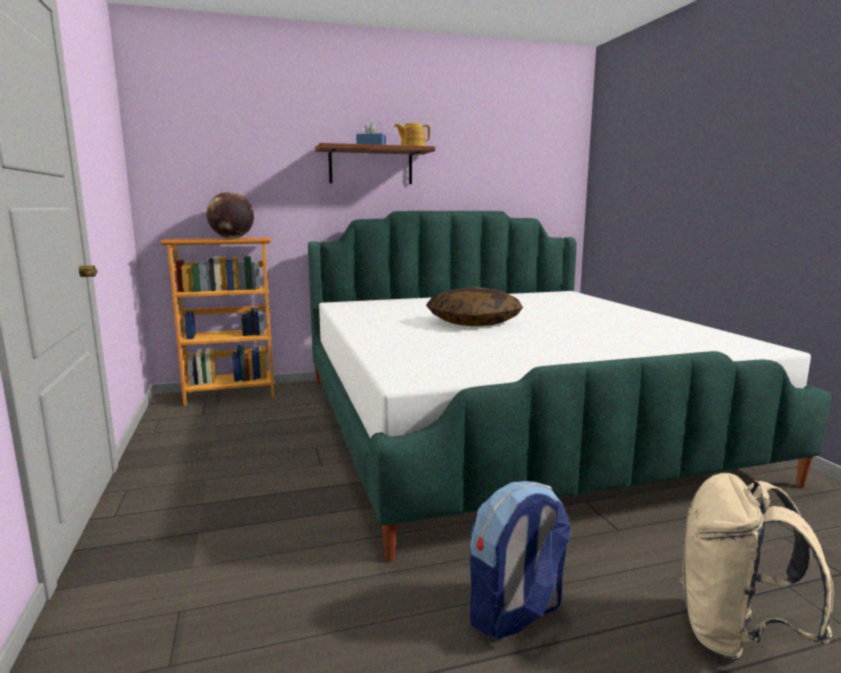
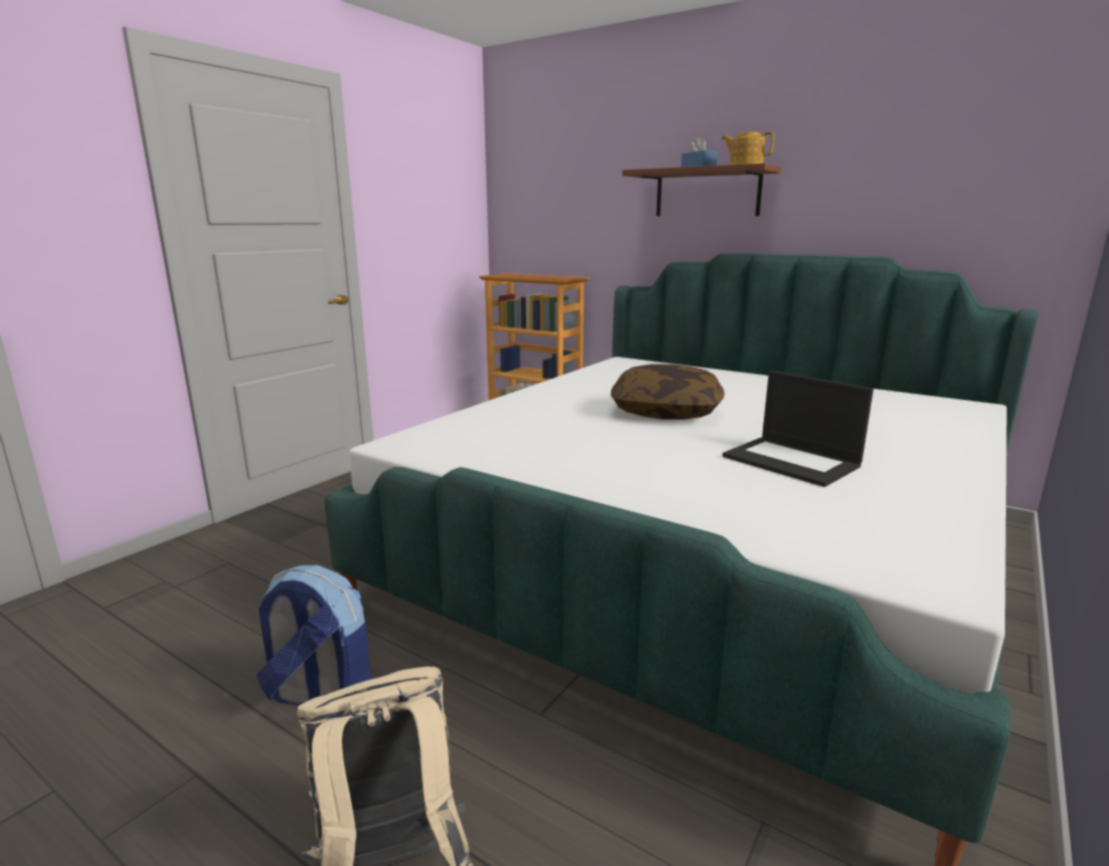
camera: 50 degrees right, 5 degrees up
globe [207,192,254,239] -> none
none -> laptop [722,370,873,487]

